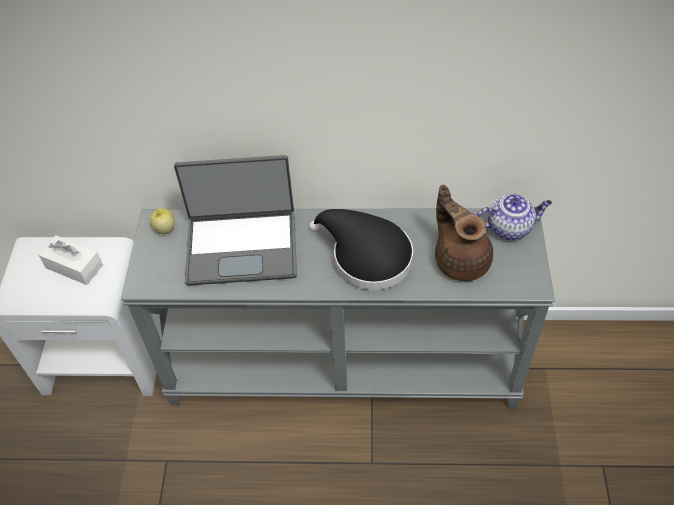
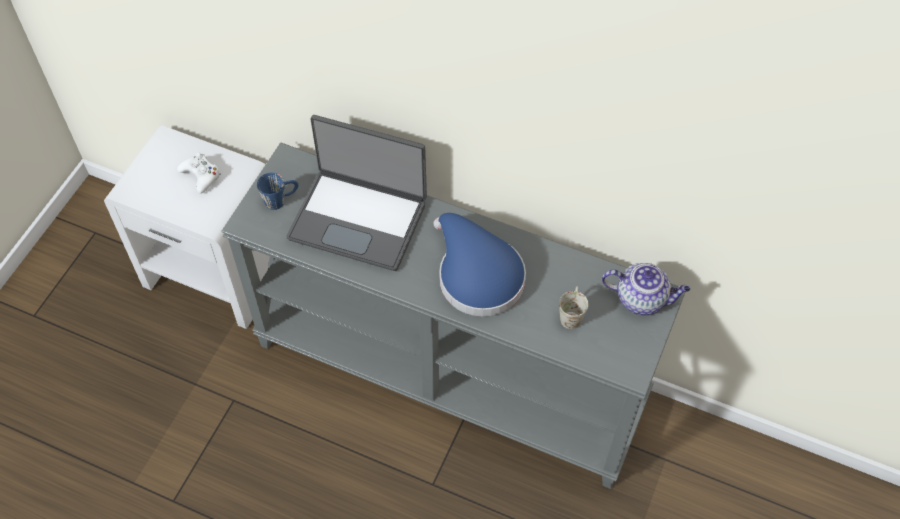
camera: 20 degrees right, 5 degrees up
white tissue box [39,235,103,285] -> white game controller [177,153,221,194]
apple [150,208,175,234] -> none
black hat [309,209,413,290] -> blue hat [433,213,526,316]
brown teapot [435,185,493,281] -> white mug [559,286,589,329]
none -> blue mug [257,172,298,210]

